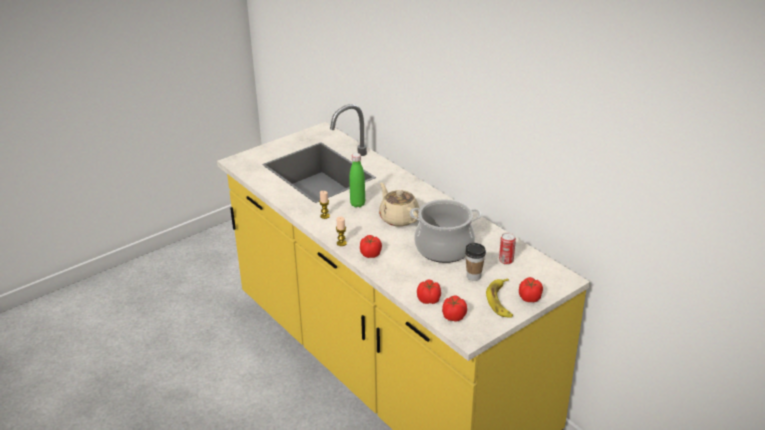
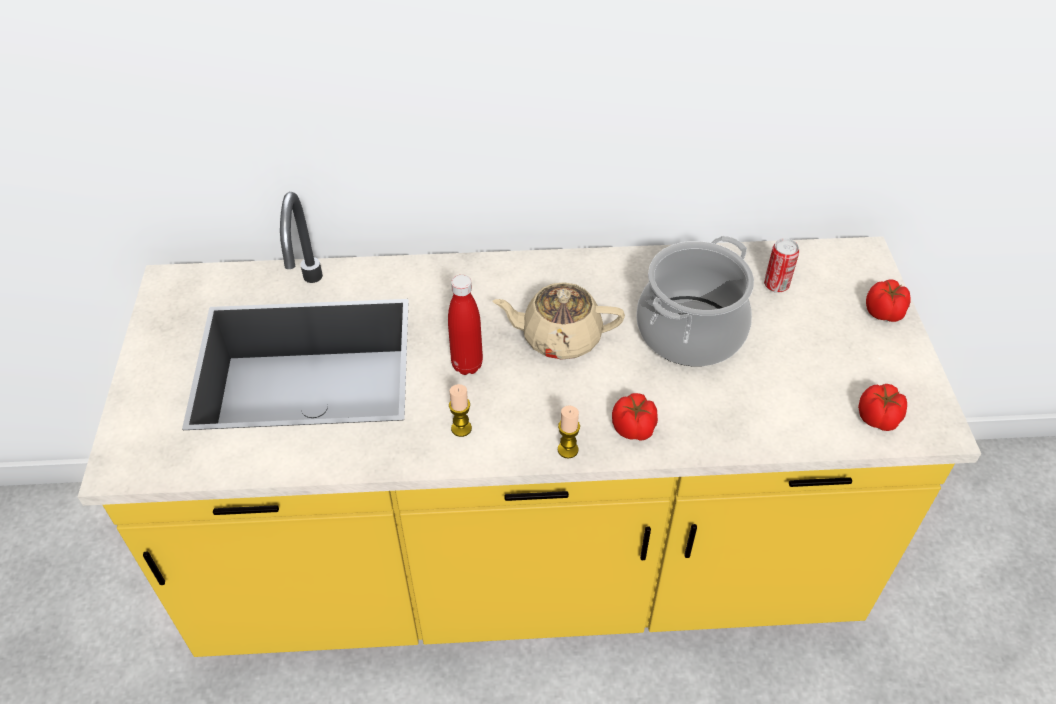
camera: 55 degrees left, 15 degrees up
green bottle [349,153,365,207] -> red bottle [448,275,483,375]
tomato [417,279,441,304] -> none
cup [465,243,486,281] -> none
banana [486,278,513,318] -> none

